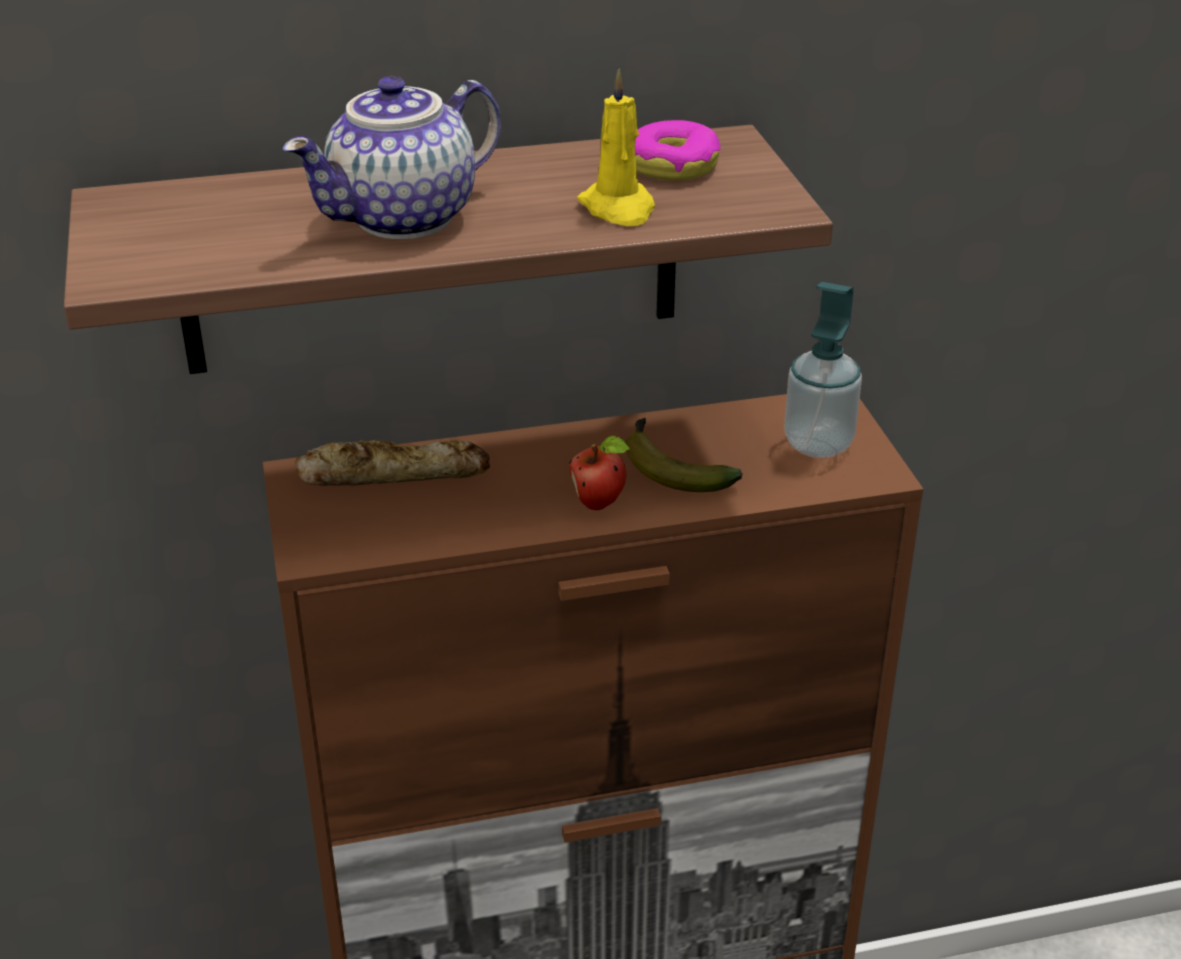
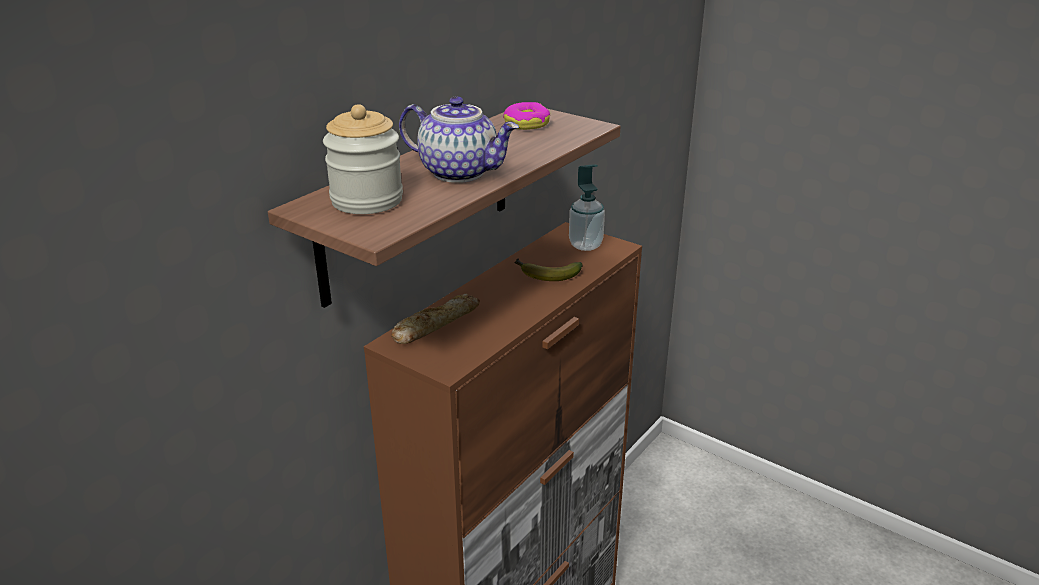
camera: 40 degrees left, 5 degrees down
teapot [283,76,501,239] -> teapot turned 75 degrees counterclockwise [399,96,519,183]
apple [569,436,630,510] -> none
yellow candle [577,69,655,226] -> none
none -> jar [323,104,403,214]

